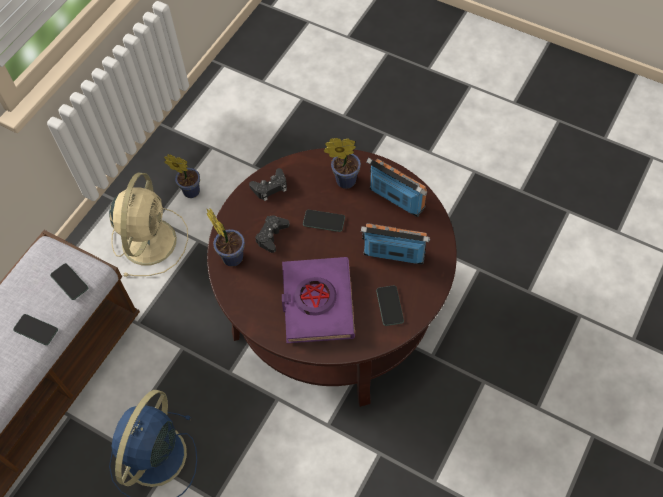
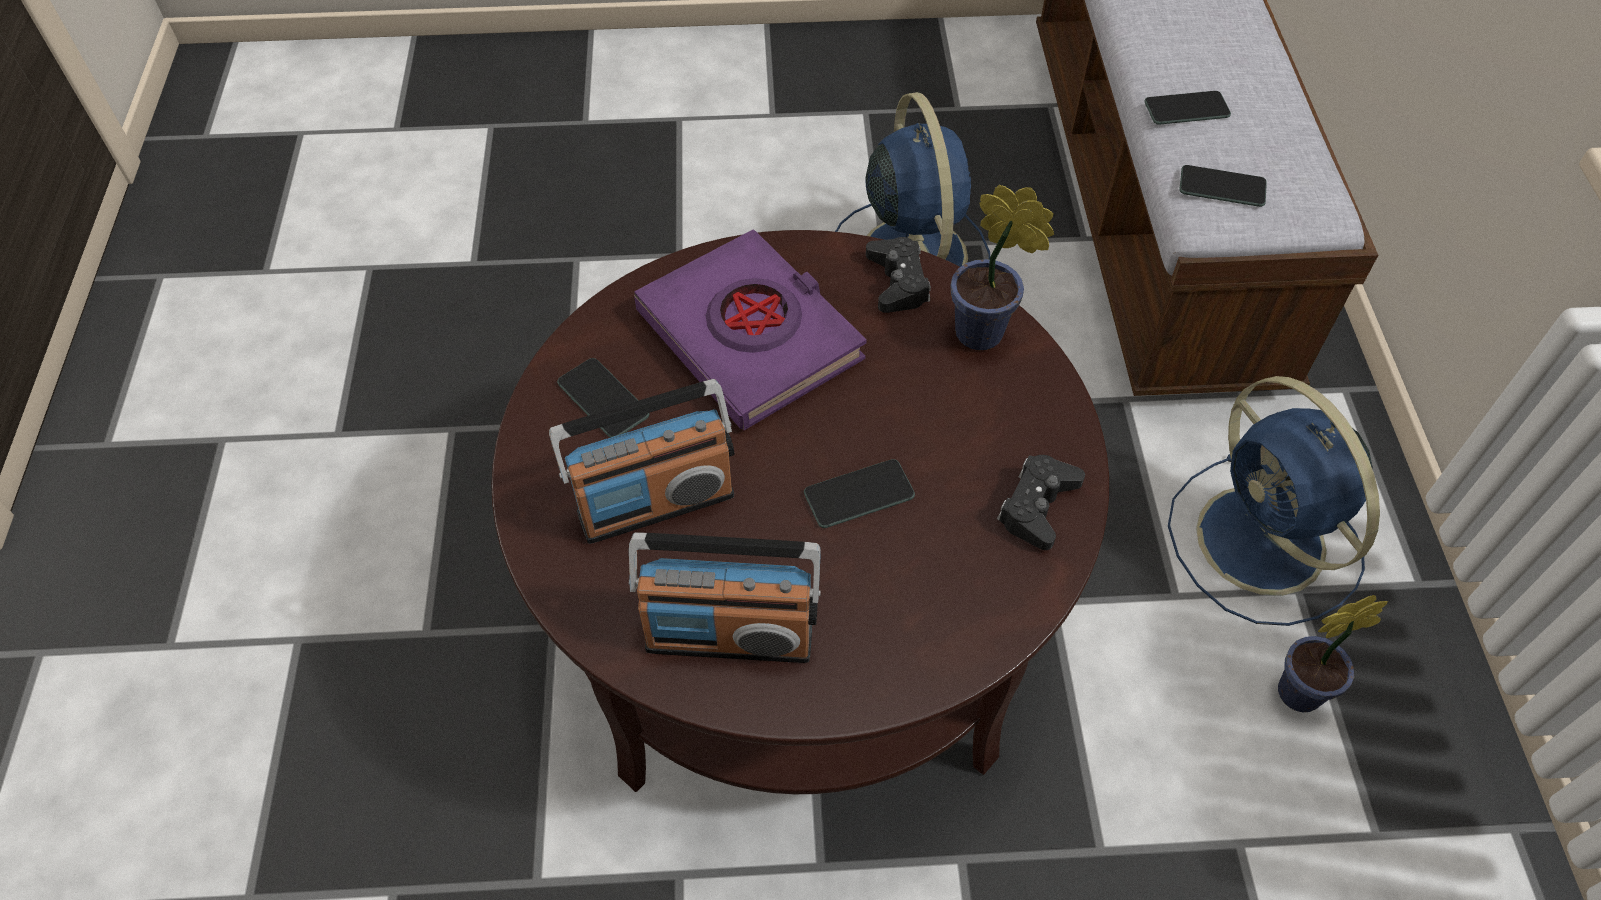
camera: 145 degrees right, 5 degrees down
beige fan [109,173,188,277] -> blue fan [1168,376,1380,626]
black game controller [255,215,290,253] -> black game controller moved to [866,237,931,313]
potted plant [324,138,361,189] -> none

